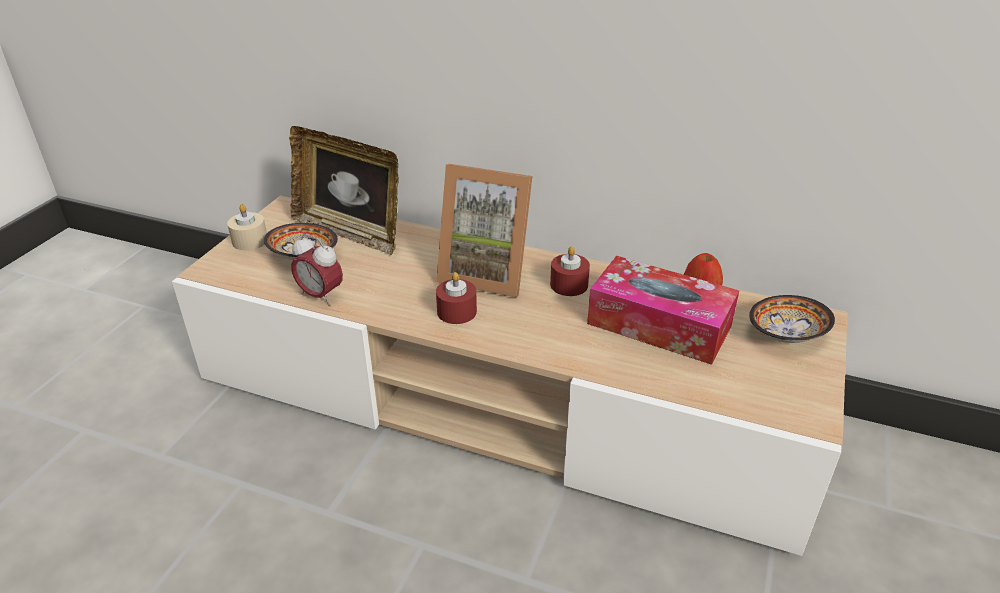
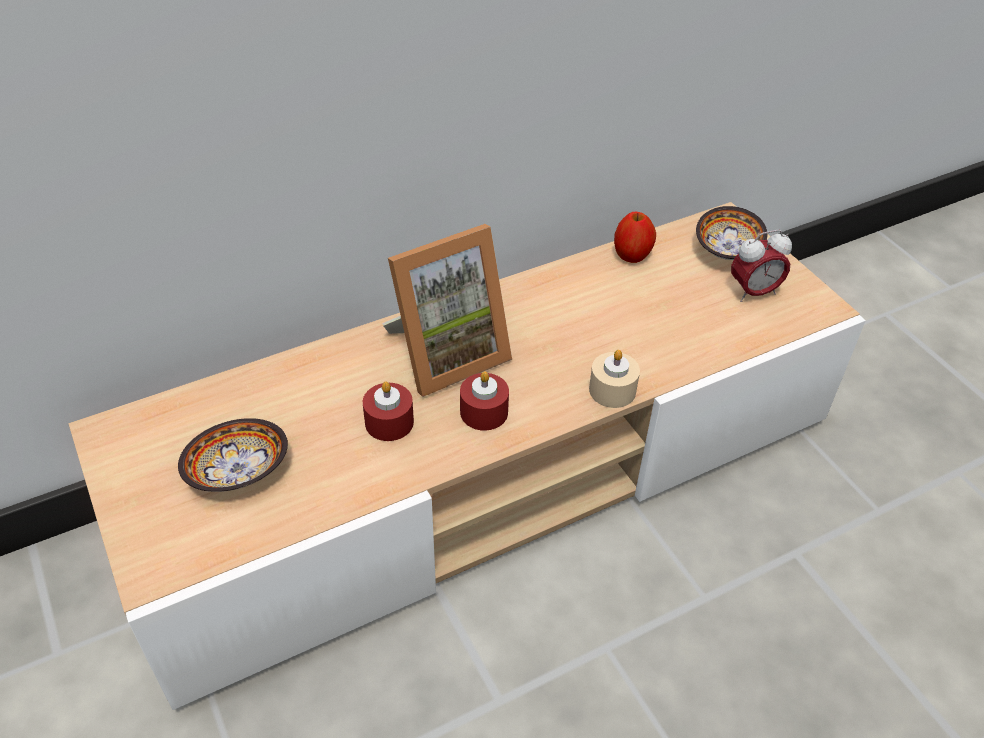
camera: 50 degrees left, 10 degrees up
beige candle [227,204,267,250] -> beige candle moved to [589,350,640,408]
picture frame [289,126,398,255] -> none
alarm clock [291,234,343,305] -> alarm clock moved to [731,230,792,302]
red candle [550,246,590,296] -> red candle moved to [363,381,414,441]
tissue box [587,256,739,365] -> none

